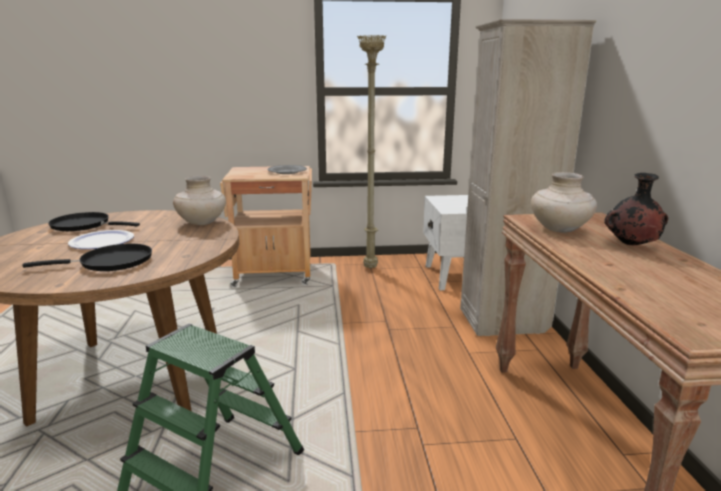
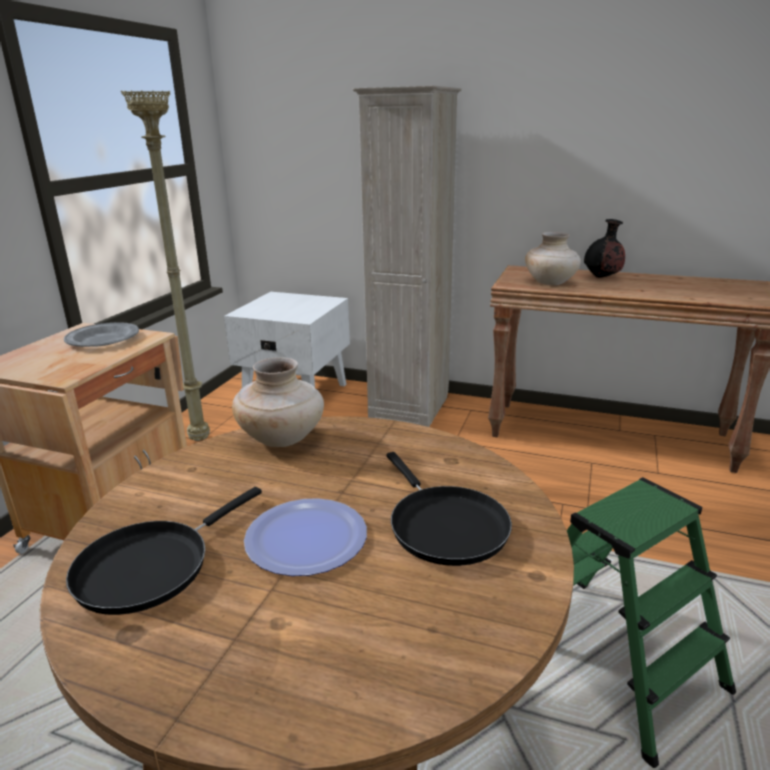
camera: 65 degrees left, 5 degrees up
black frying pan [22,244,152,271] -> black frying pan turned 150 degrees clockwise [386,452,512,566]

